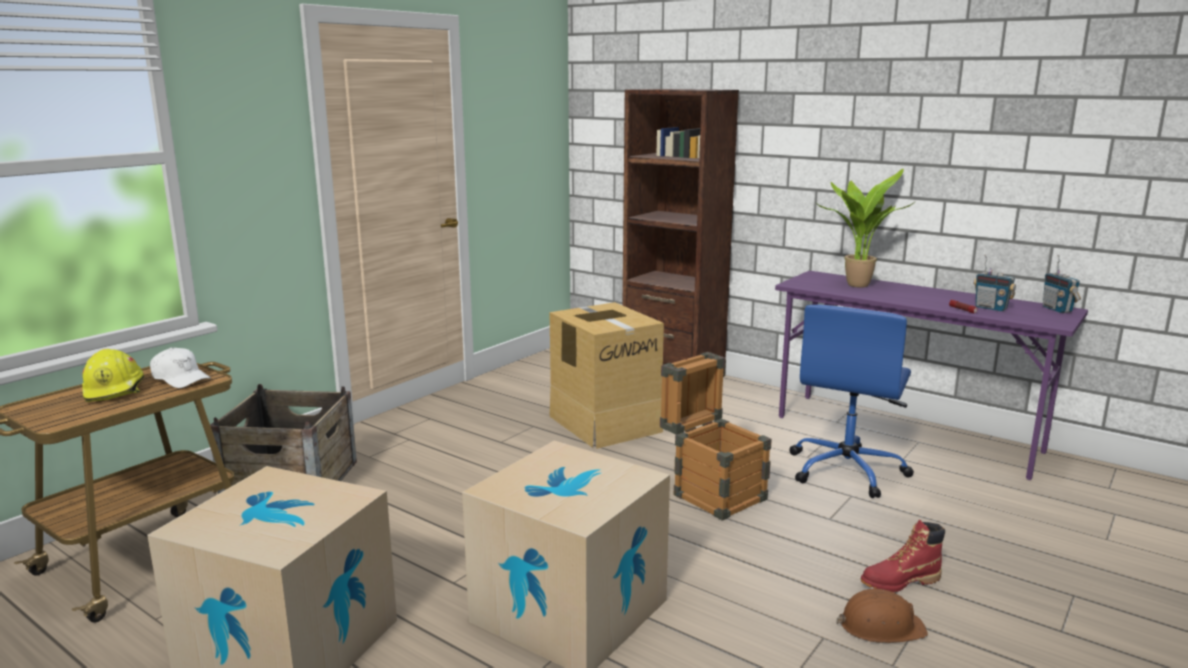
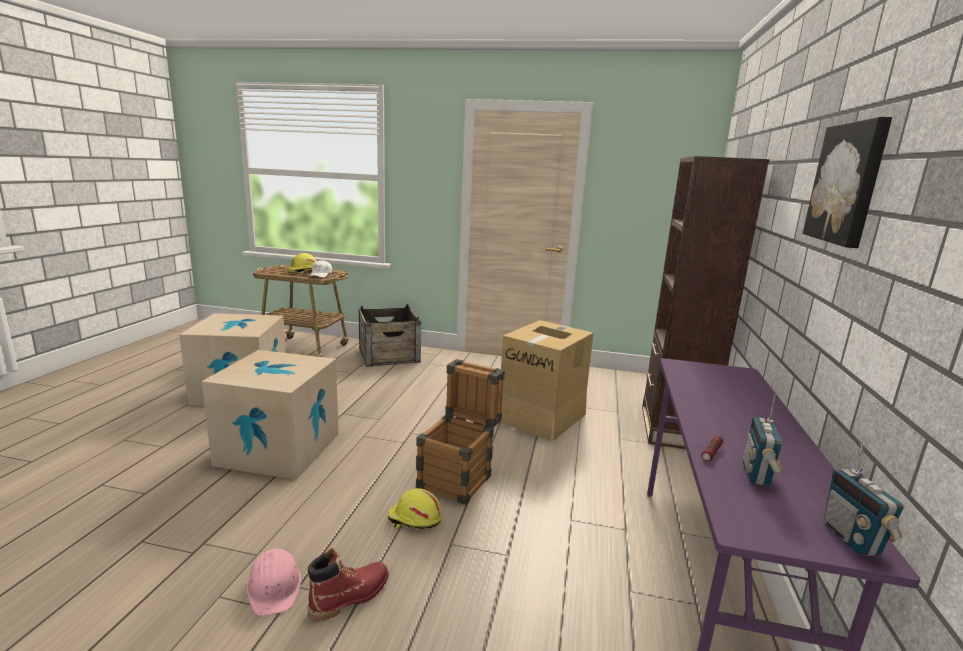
camera: 65 degrees right, 0 degrees up
blue office chair [789,305,914,498] -> none
potted plant [815,169,917,288] -> none
brown hard hat [837,589,928,643] -> pink hard hat [246,548,301,616]
red boot [861,520,945,592] -> red boot turned 90 degrees clockwise [307,548,389,622]
radio [1043,255,1081,313] -> radio turned 60 degrees counterclockwise [824,441,904,556]
none -> yellow hard hat [388,488,442,529]
none -> picture [803,117,892,248]

